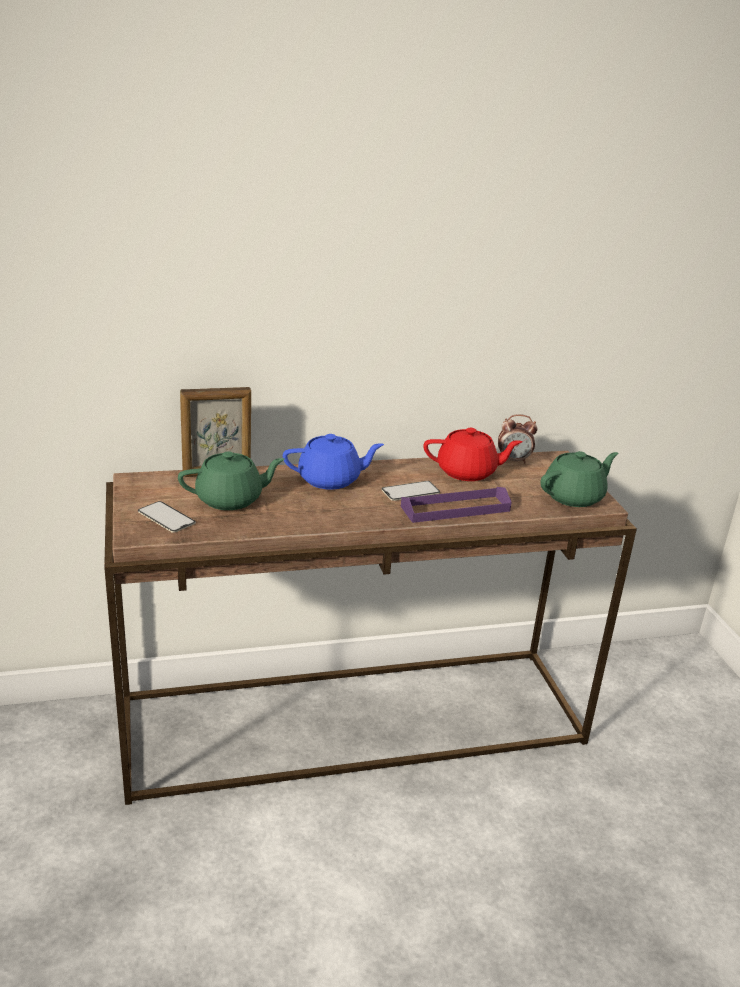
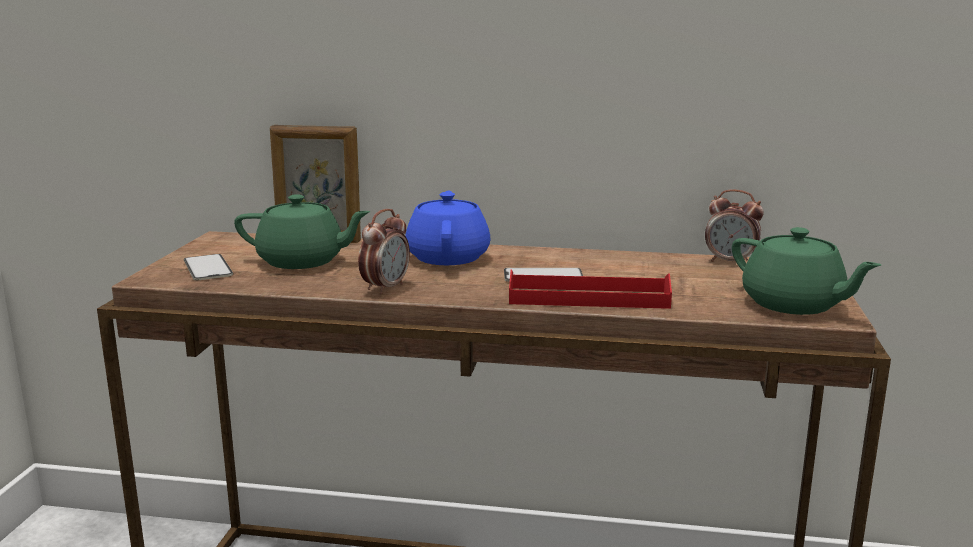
camera: 25 degrees right, 10 degrees down
blue teapot [283,434,384,490] -> blue teapot turned 105 degrees counterclockwise [405,190,491,265]
purple tray [401,487,511,523] -> red tray [509,269,672,309]
red teapot [423,428,523,481] -> none
green teapot [540,451,618,507] -> green teapot turned 60 degrees clockwise [732,227,881,315]
none -> alarm clock [358,209,410,294]

